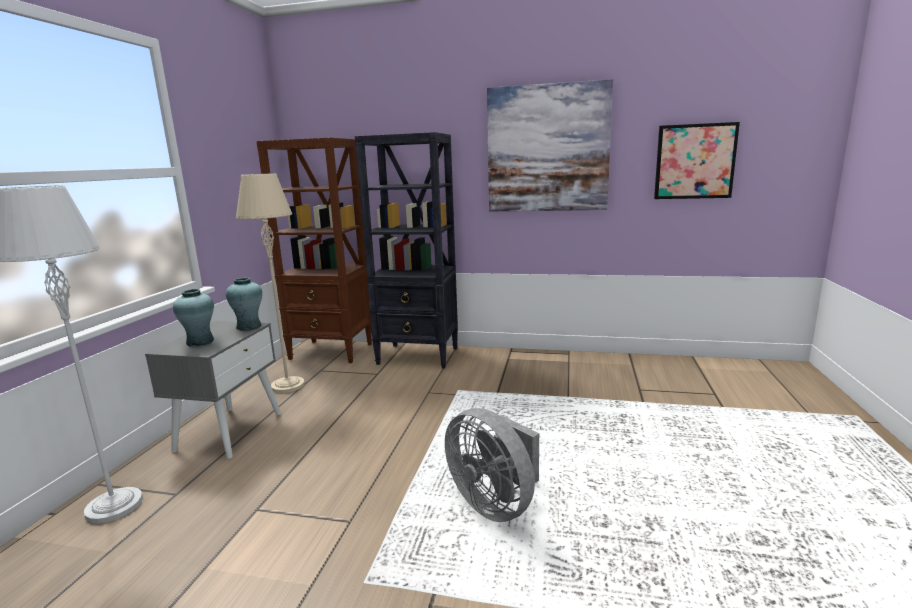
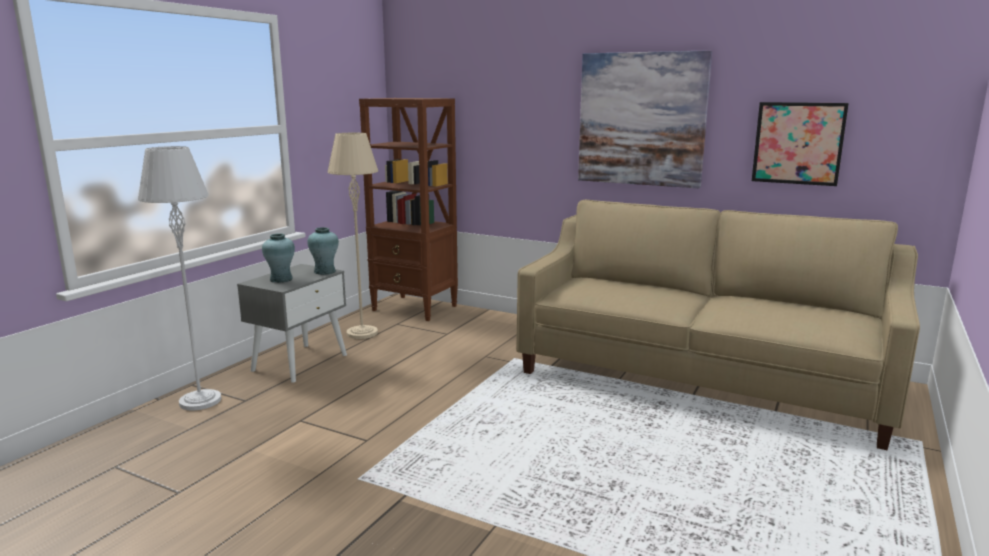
camera: 15 degrees right, 0 degrees up
black bookcase [355,132,458,369] -> none
grey fan [445,408,539,522] -> none
none -> beige sofa [516,200,920,450]

